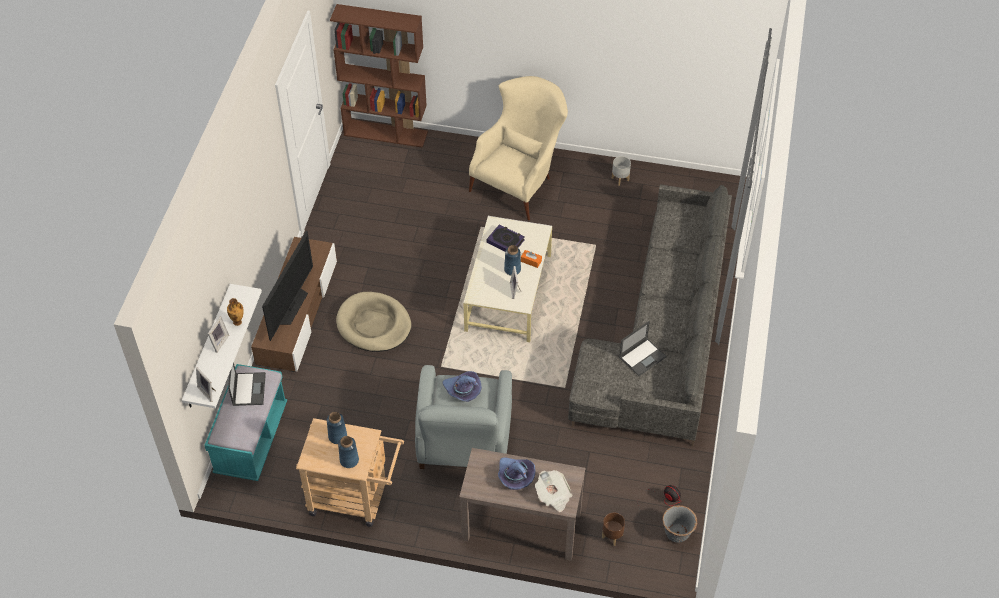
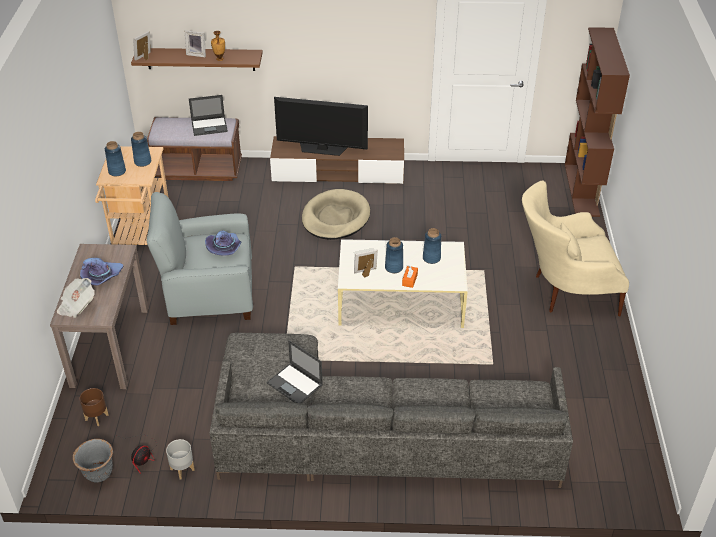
camera: 80 degrees right, 10 degrees down
white shelf [182,284,262,408] -> brown shelf [131,48,263,71]
turquoise bench [204,364,287,481] -> brown bench [147,117,242,181]
beige armchair [469,76,568,220] -> beige armchair turned 150 degrees clockwise [522,181,629,316]
book [487,224,524,252] -> blue vase [423,228,441,264]
grey planter [612,156,631,186] -> grey planter moved to [166,439,195,480]

